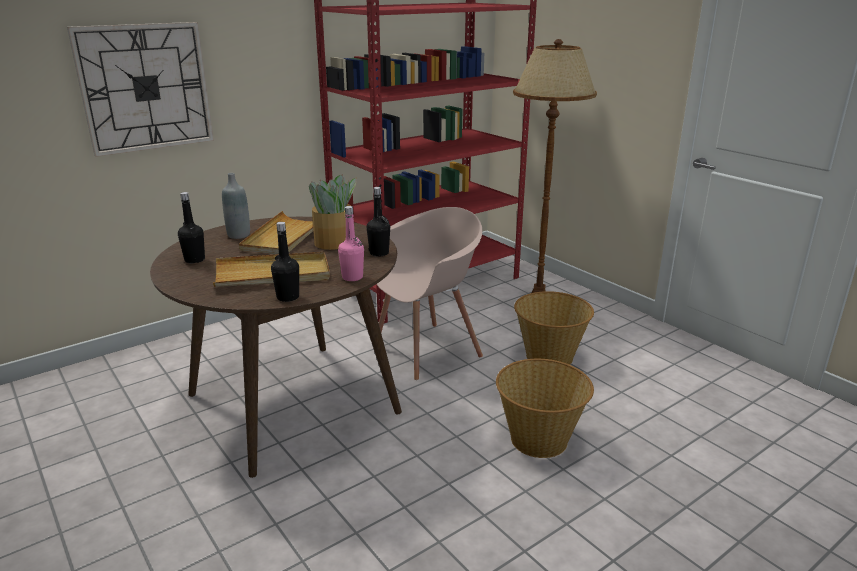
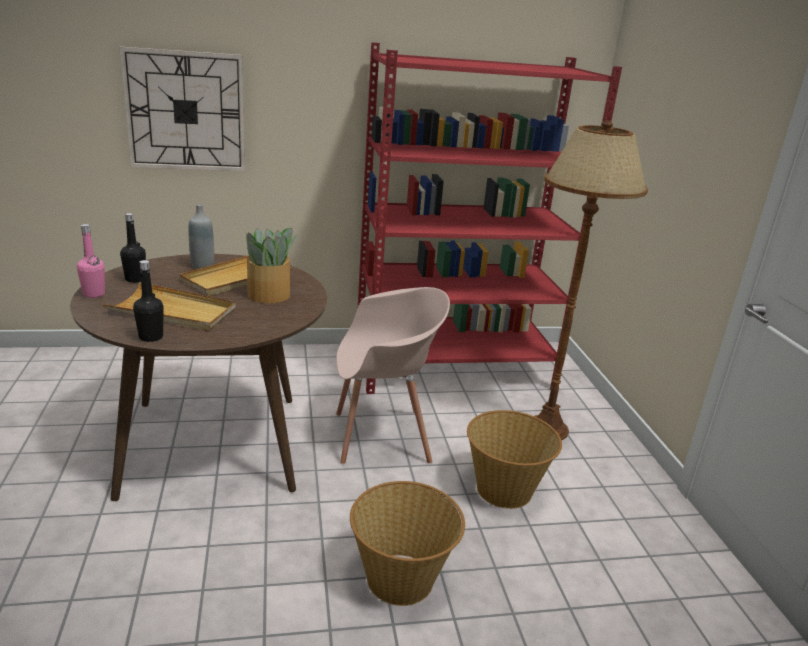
camera: 25 degrees right, 0 degrees up
pink bottle [338,206,364,281] -> pink bottle moved to [77,224,105,298]
black bottle [367,187,390,257] -> none

